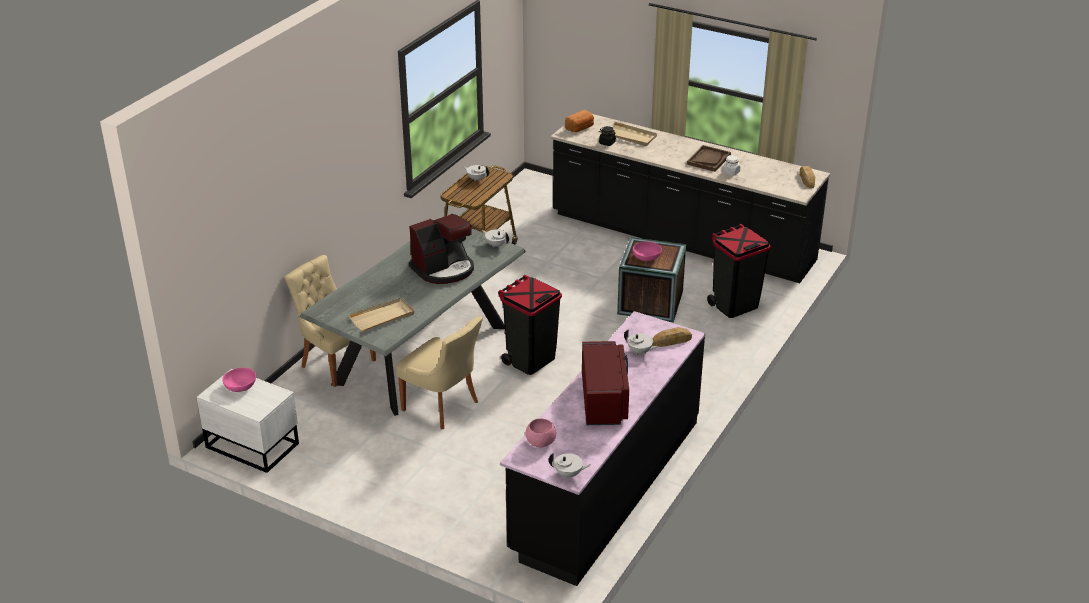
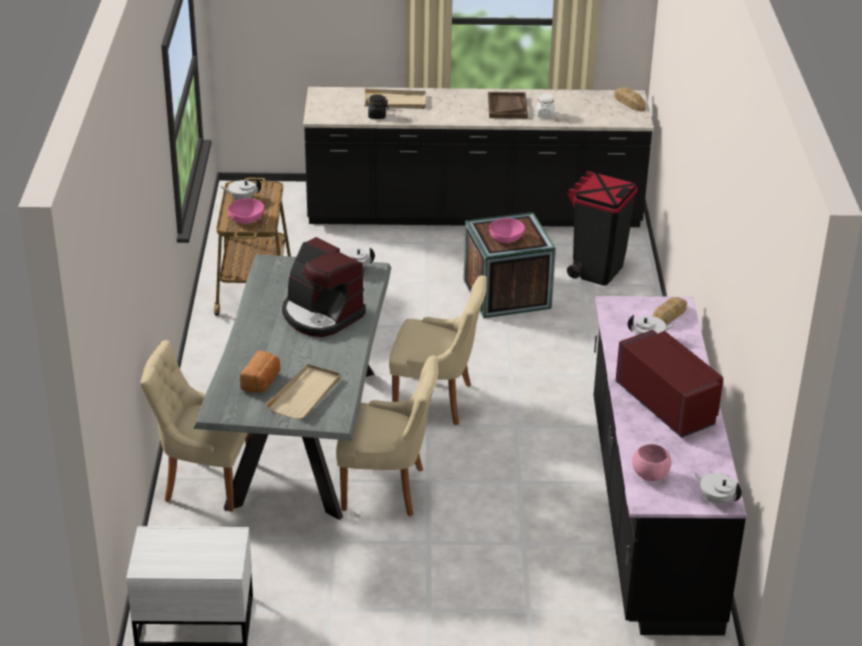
camera: 30 degrees left, 0 degrees up
pink bowl [222,368,256,392] -> pink bowl moved to [228,198,264,224]
coffee machine [409,214,474,284] -> coffee machine turned 105 degrees clockwise [282,237,366,337]
black trash can [498,275,562,375] -> beige chair [389,275,487,425]
white teapot [549,453,591,479] -> white teapot turned 120 degrees counterclockwise [694,473,742,504]
bread [565,110,594,132] -> bread moved to [240,350,280,393]

